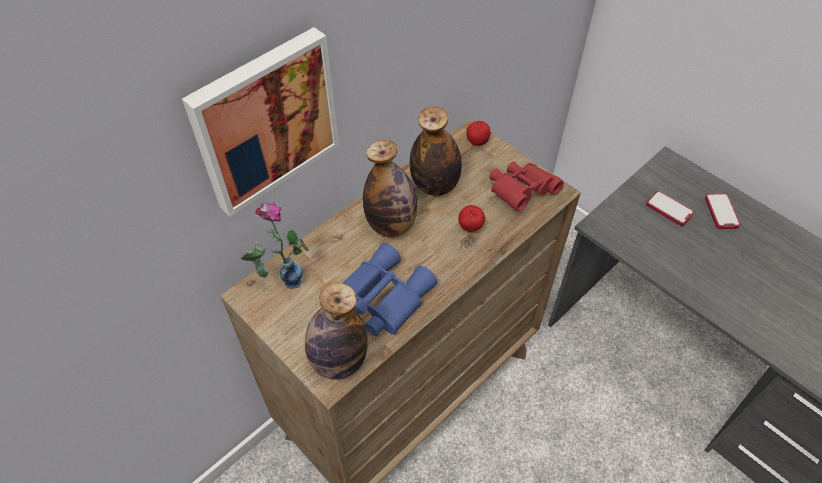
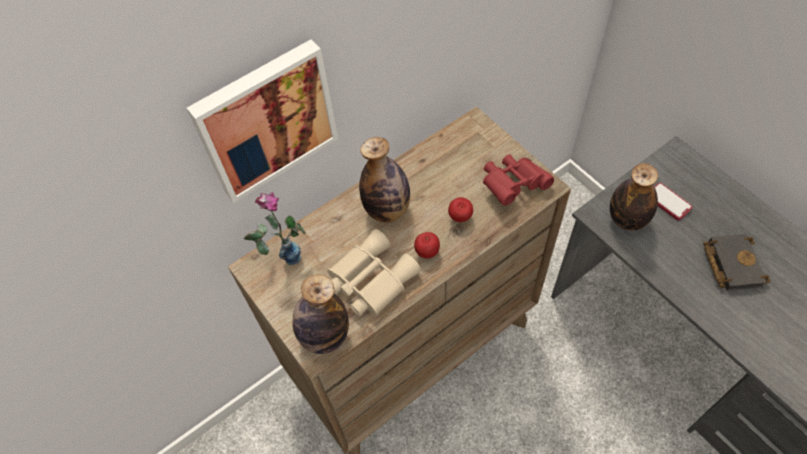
camera: 10 degrees right, 5 degrees up
blue binoculars [343,243,437,336] -> beige binoculars [327,229,421,316]
bottle [410,106,462,196] -> bottle moved to [610,163,658,230]
apple [466,121,490,146] -> apple moved to [414,232,440,258]
phone [705,194,741,229] -> none
none -> black book [703,234,771,291]

